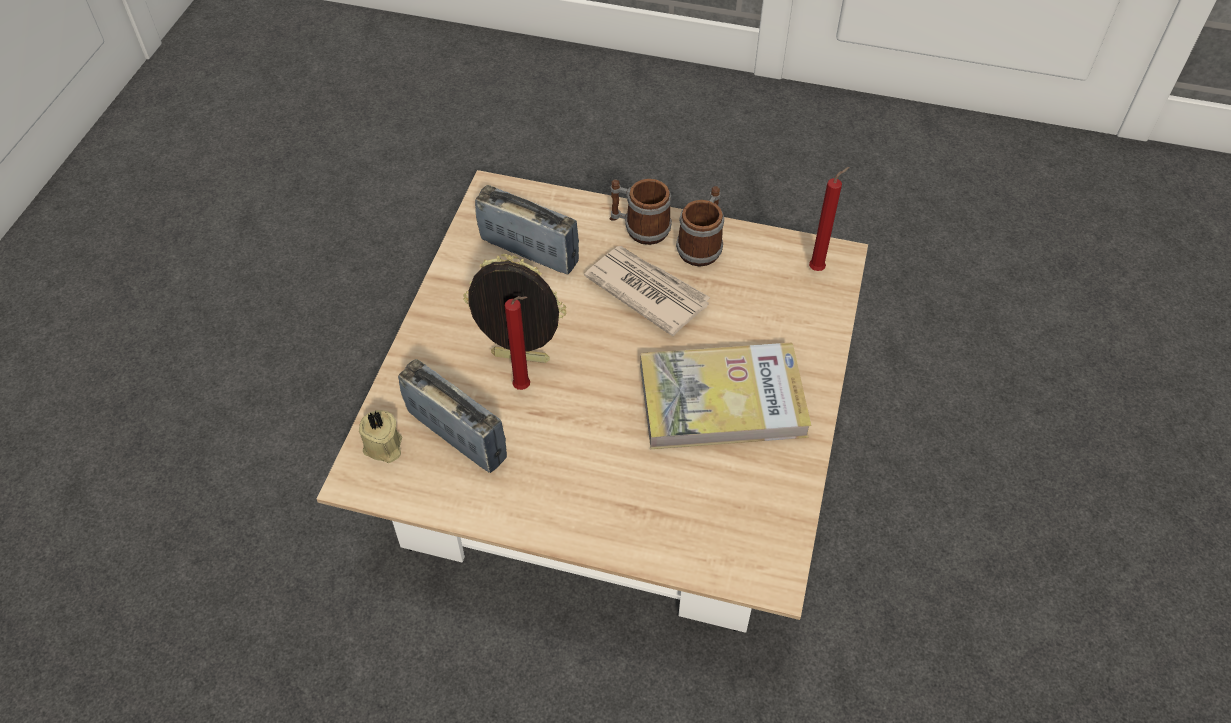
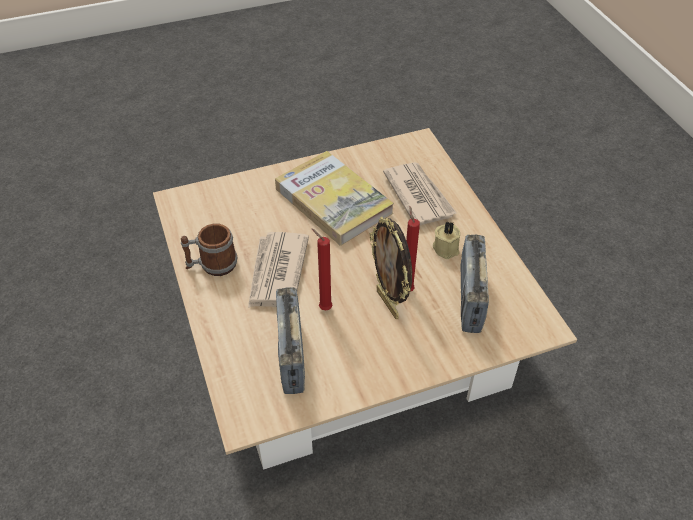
camera: 125 degrees left, 5 degrees down
beige candle [359,410,402,463] -> beige candle moved to [433,221,460,259]
mug [610,179,672,245] -> none
red candle [809,167,849,271] -> red candle moved to [312,229,332,311]
none -> newspaper [383,162,457,225]

